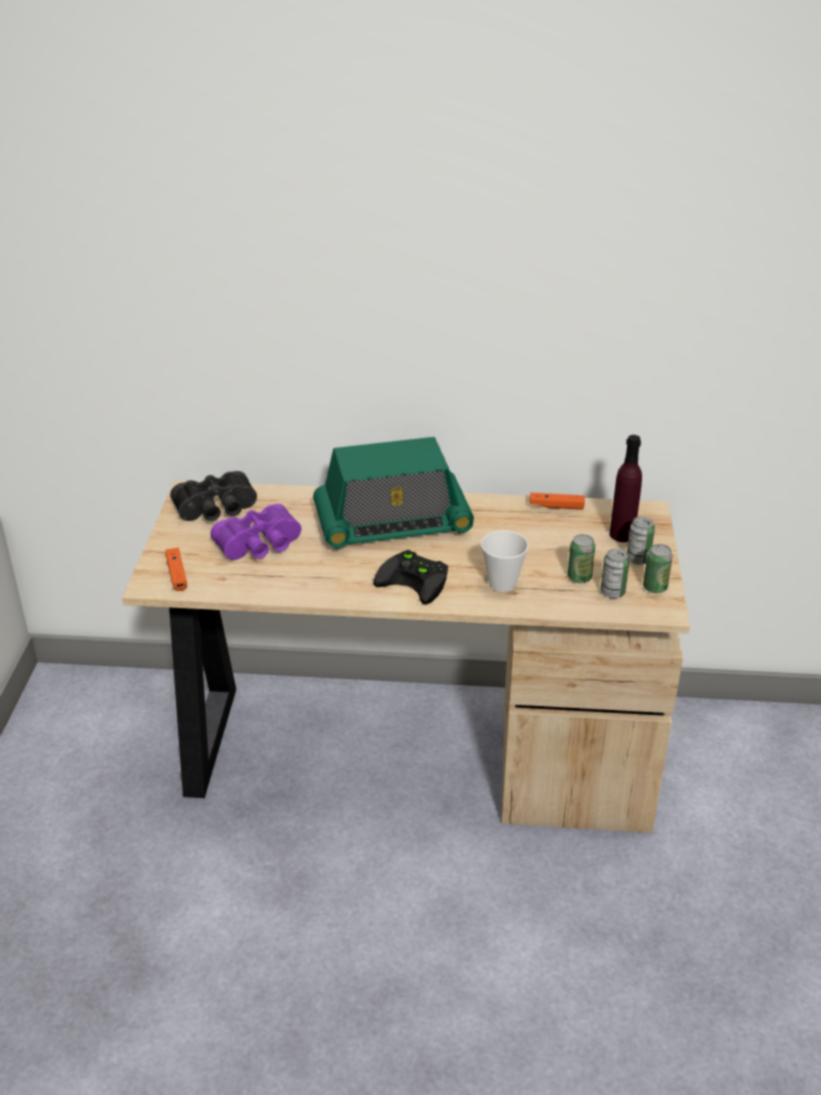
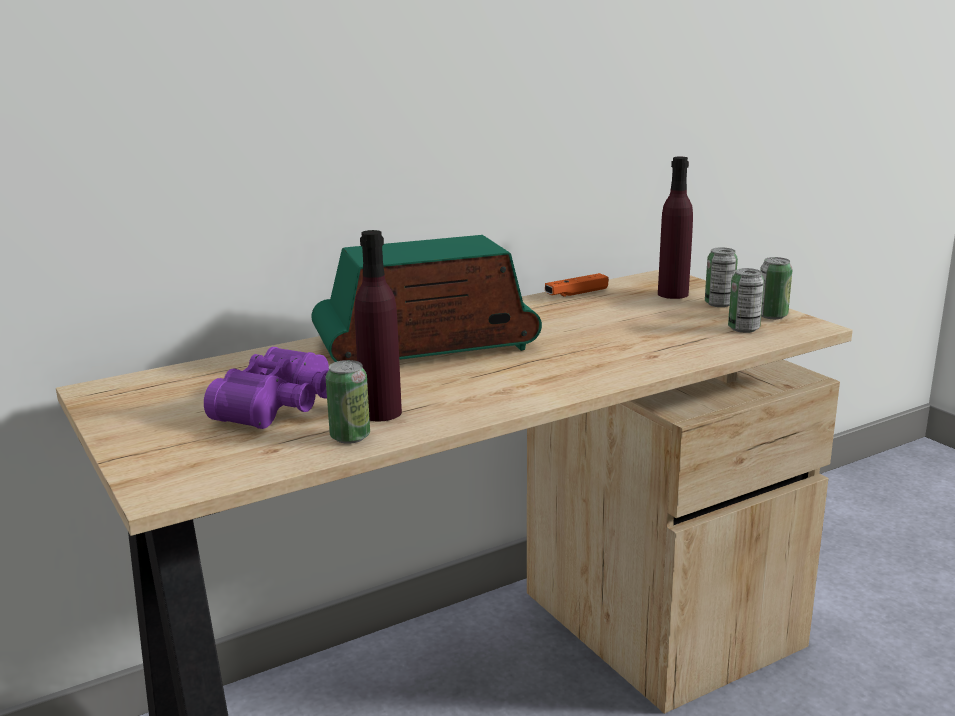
camera: 35 degrees left, 15 degrees down
orange game controller [165,548,187,591] -> none
black binoculars [170,471,257,521] -> none
radio [313,437,474,549] -> radio turned 150 degrees counterclockwise [312,235,542,362]
black game controller [373,550,448,605] -> none
cup [481,531,529,592] -> none
can [568,534,595,583] -> can moved to [325,360,370,444]
none -> purple bottle [355,230,402,421]

